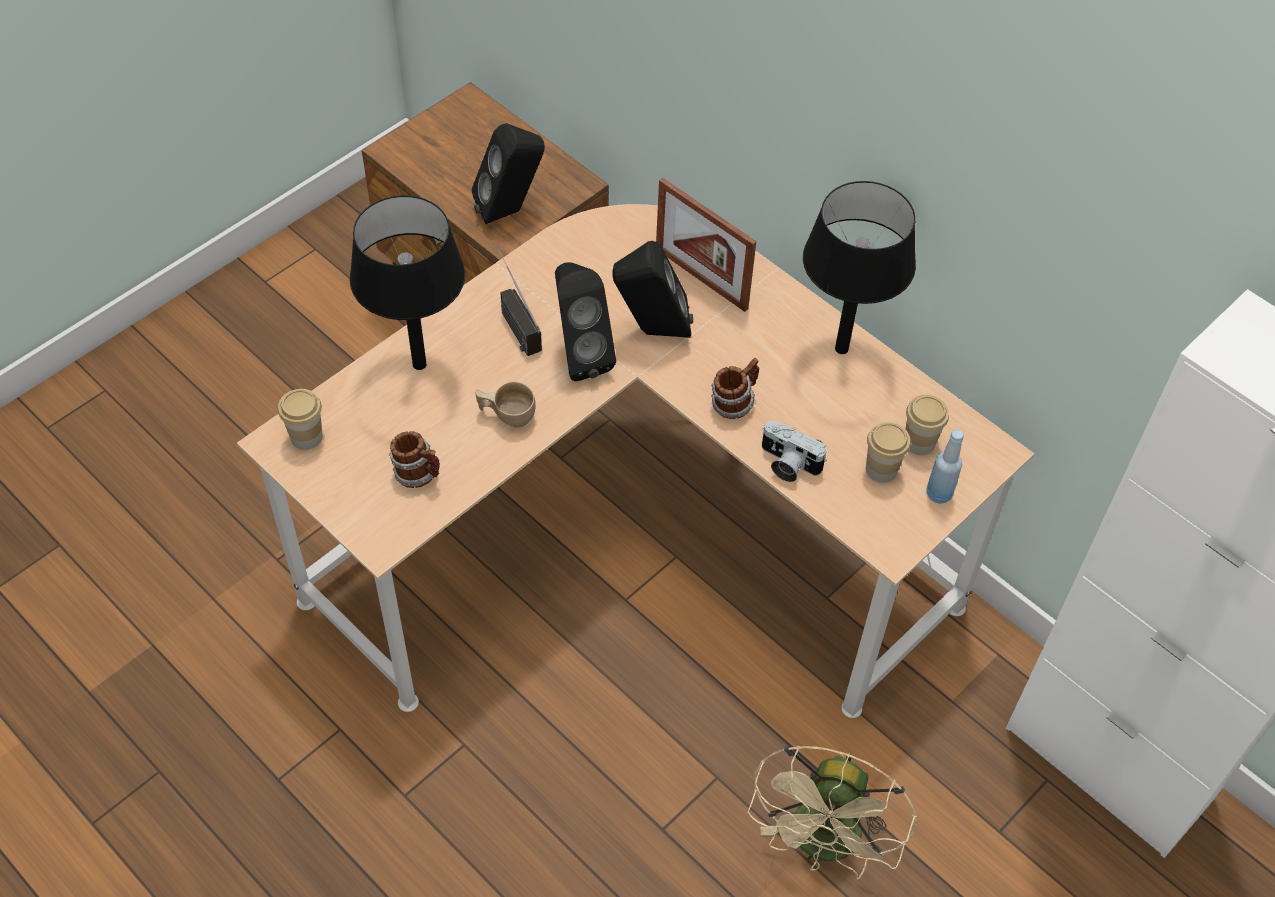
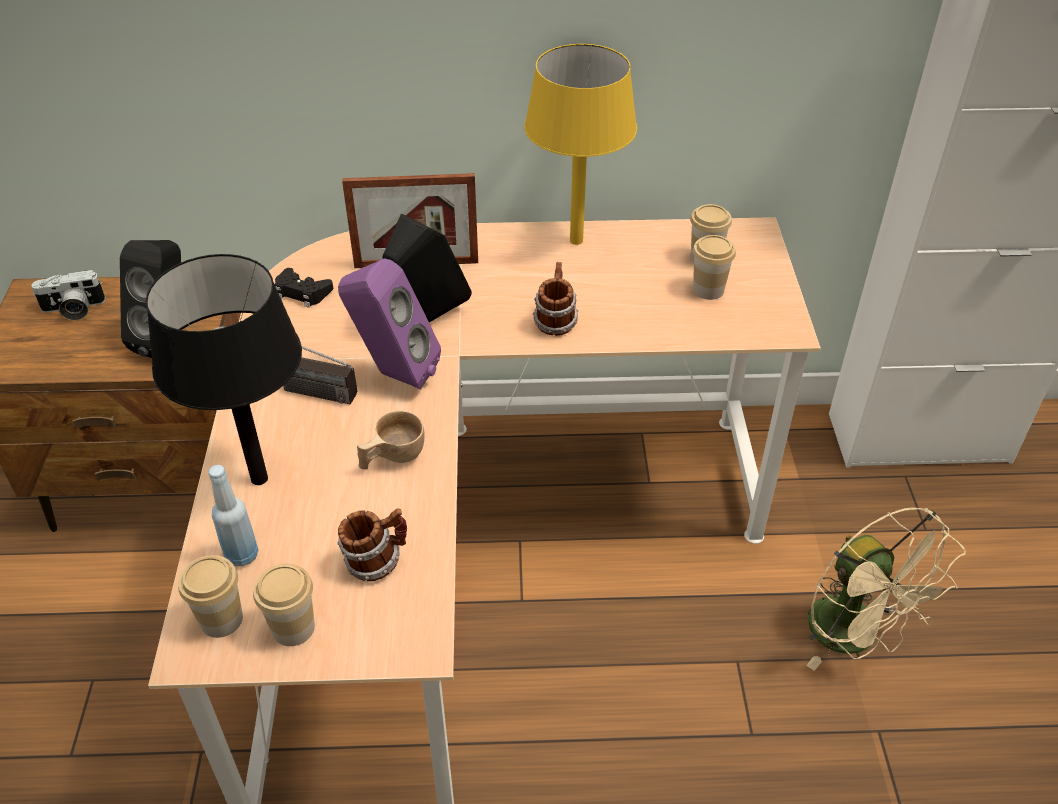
camera: 45 degrees left, 10 degrees down
black speaker [555,262,616,381] -> purple speaker [338,258,441,389]
camera [762,420,827,482] -> camera moved to [31,270,106,320]
black table lamp [803,181,916,354] -> yellow table lamp [524,44,637,245]
blue bottle [926,429,964,504] -> blue bottle moved to [208,465,259,566]
none -> cup [253,564,315,646]
none -> black game controller [275,268,333,308]

